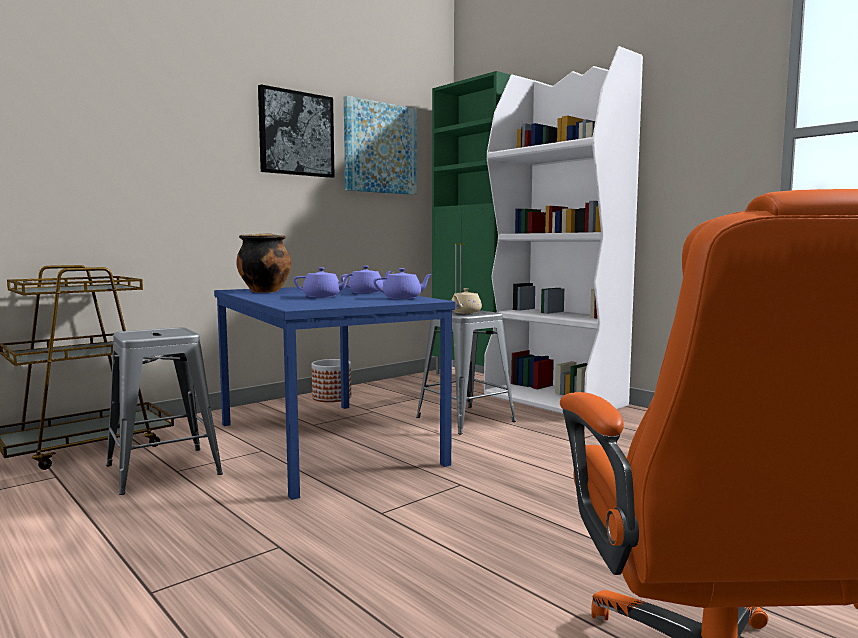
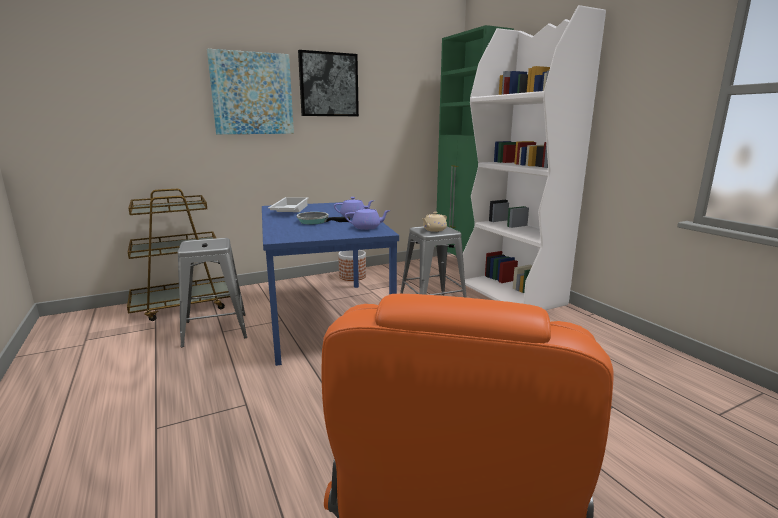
camera: 15 degrees right, 10 degrees up
cooking pot [237,233,291,293] -> white tray [268,197,308,212]
purple teapot [294,267,352,298] -> frying pan [297,212,350,225]
picture [344,96,417,195] -> picture moved to [207,49,294,134]

